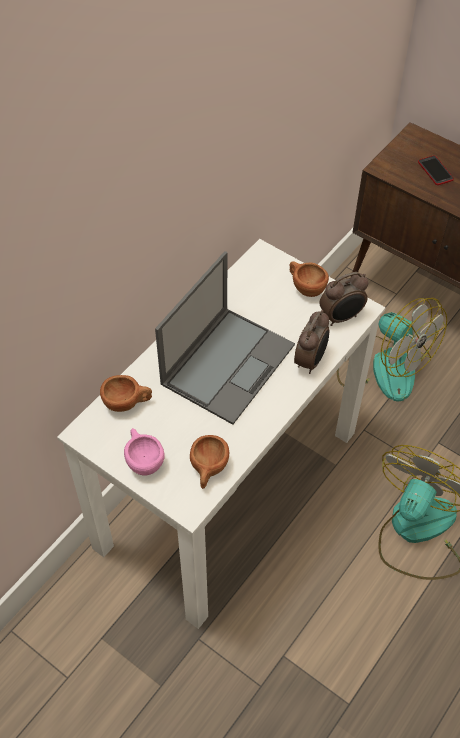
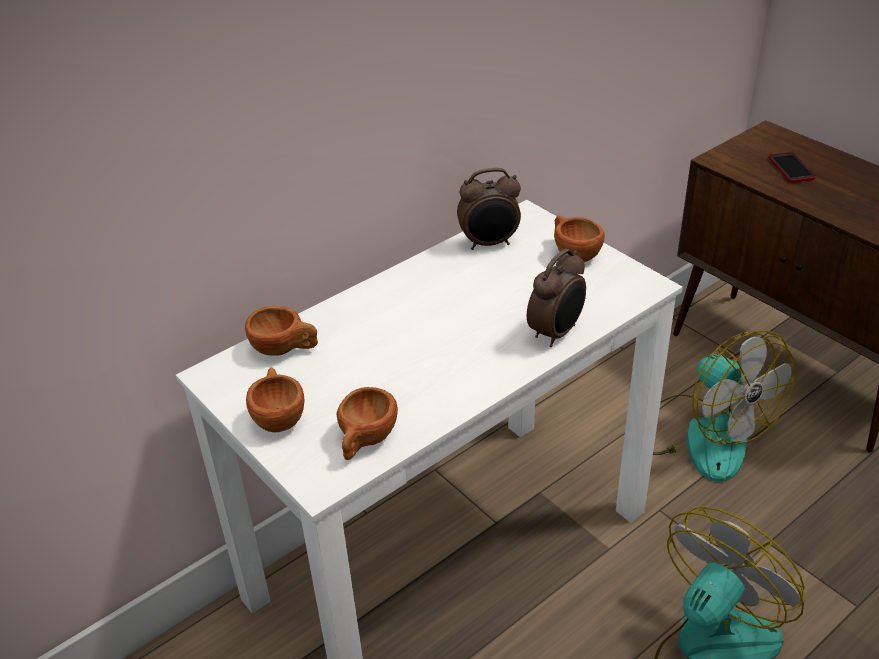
camera: 15 degrees right, 15 degrees down
pink cup [124,428,165,475] -> brown cup [246,367,305,432]
laptop [155,251,295,425] -> none
alarm clock [320,272,368,326] -> alarm clock moved to [457,168,521,250]

